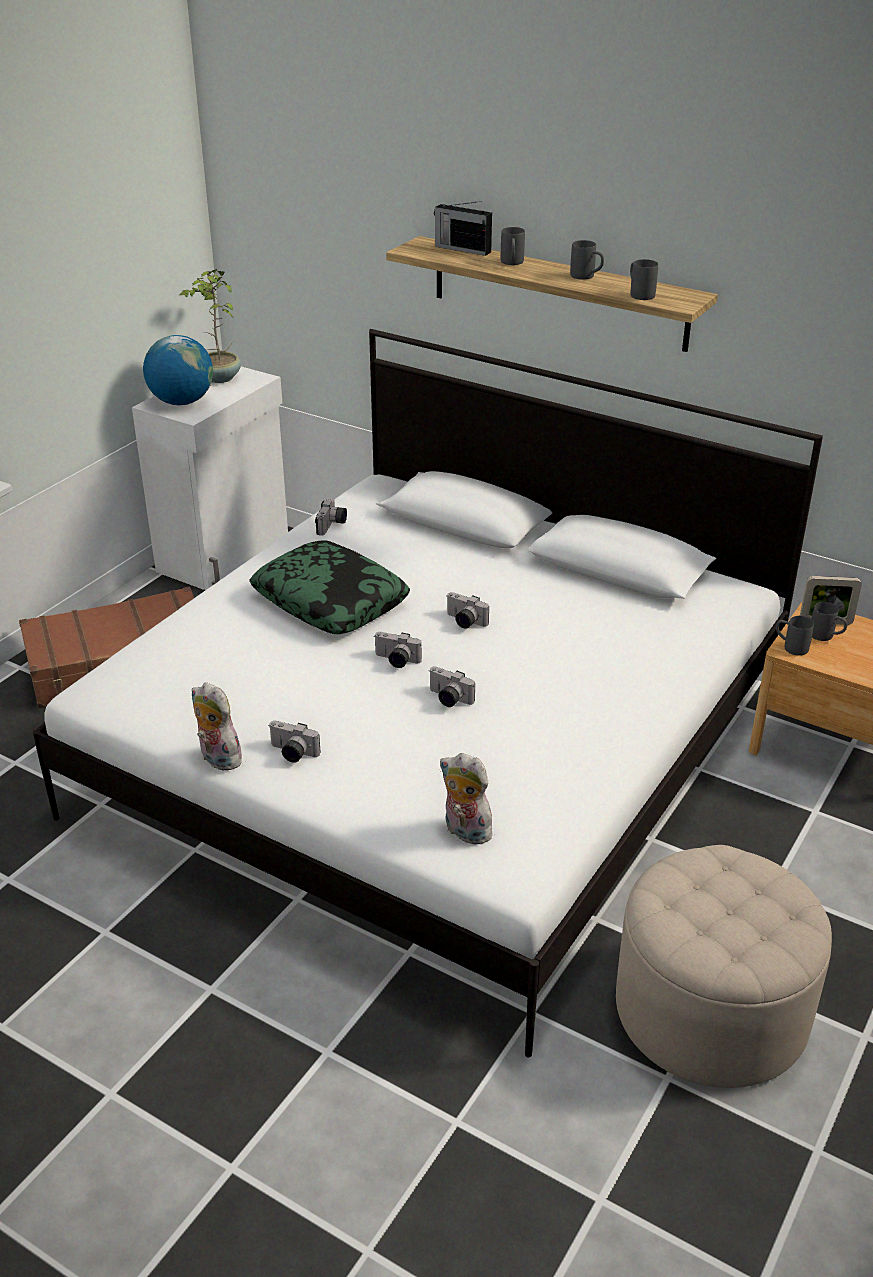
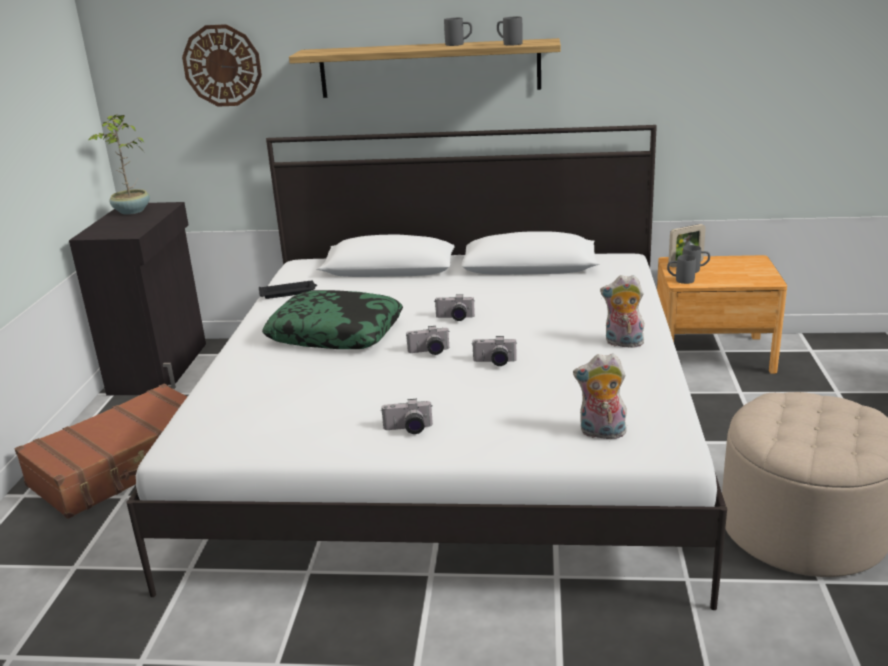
camera: 25 degrees left, 10 degrees down
white cabinet [132,367,288,590] -> black cabinet [69,202,206,395]
globe [143,335,213,405] -> none
plush toy [192,682,247,771] -> plush toy moved to [600,275,644,348]
camera [315,498,347,536] -> black tray [259,281,317,299]
radio [434,201,492,256] -> none
grey mug [501,227,525,265] -> none
none -> wall clock [182,24,262,107]

